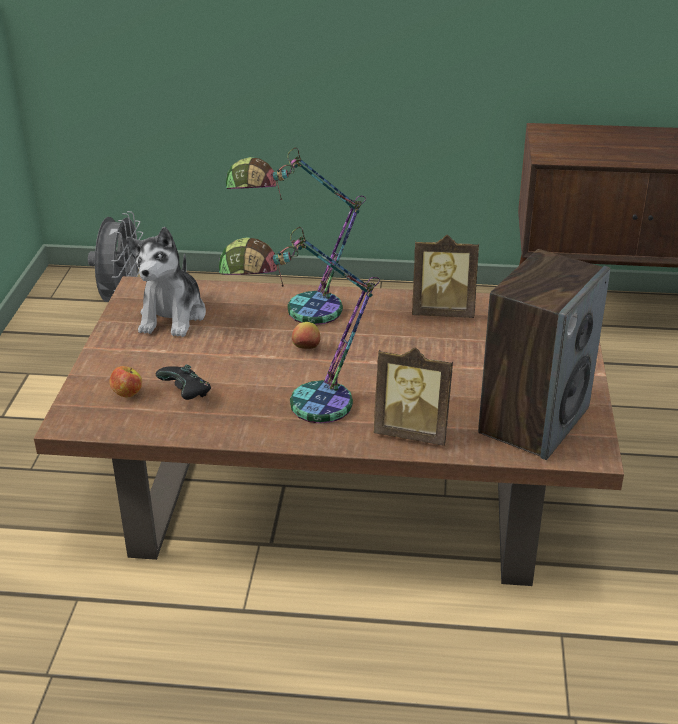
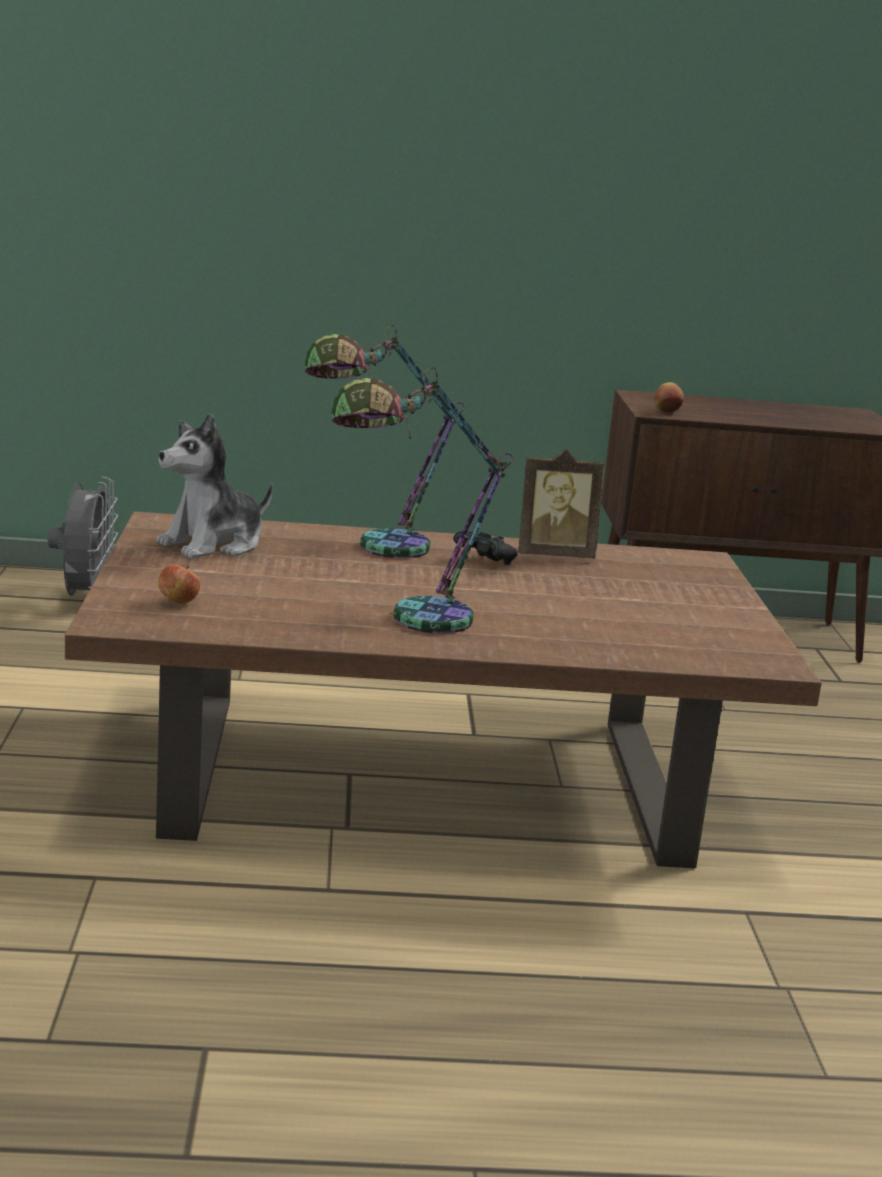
camera: 10 degrees left, 15 degrees down
plush toy [126,227,206,337] -> plush toy turned 45 degrees clockwise [157,413,273,559]
black game controller [156,364,211,400] -> black game controller moved to [453,531,518,565]
apple [292,322,320,349] -> apple moved to [654,382,684,412]
picture frame [373,347,453,446] -> none
speaker [478,249,611,460] -> none

